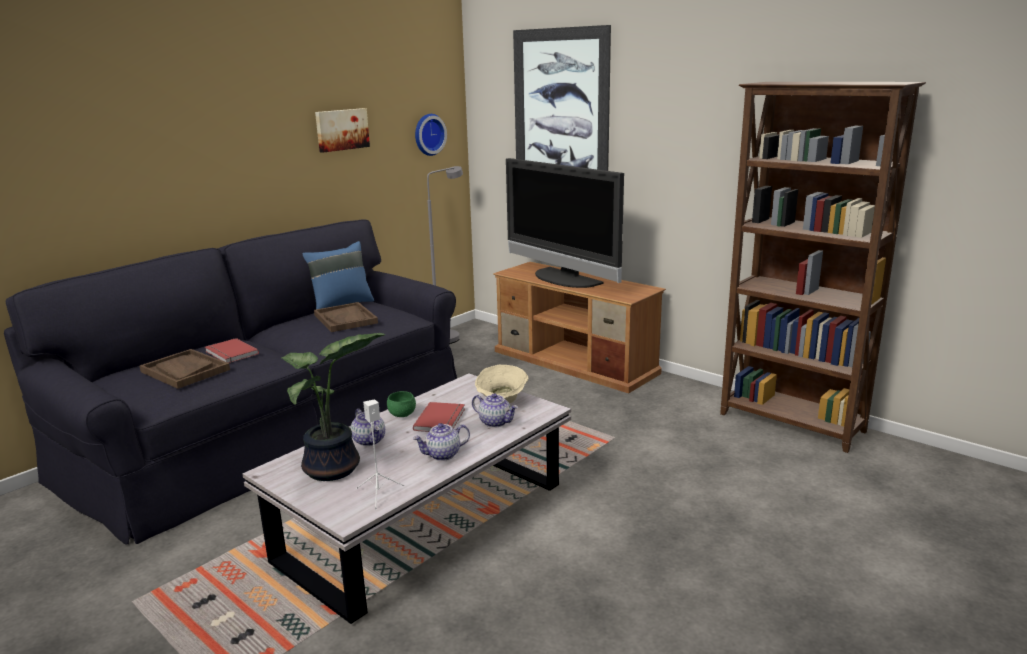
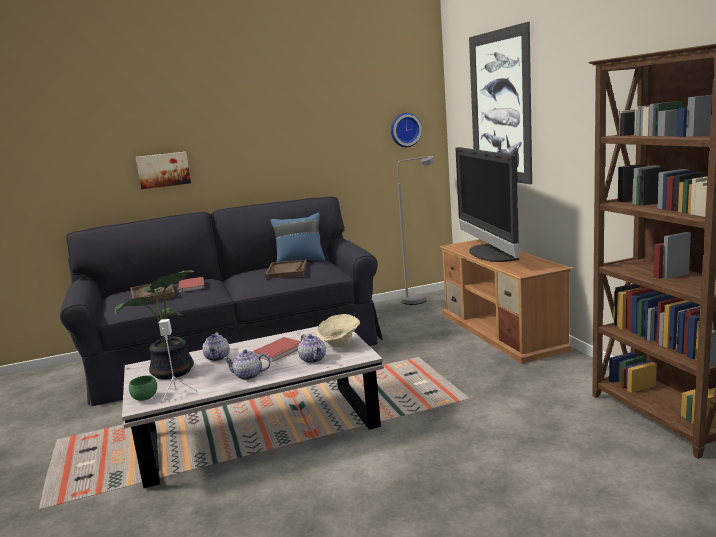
camera: 30 degrees right, 5 degrees down
picture [315,108,370,153] -> picture moved to [136,152,191,189]
green bowl [387,391,416,417] -> green bowl moved to [129,375,157,401]

